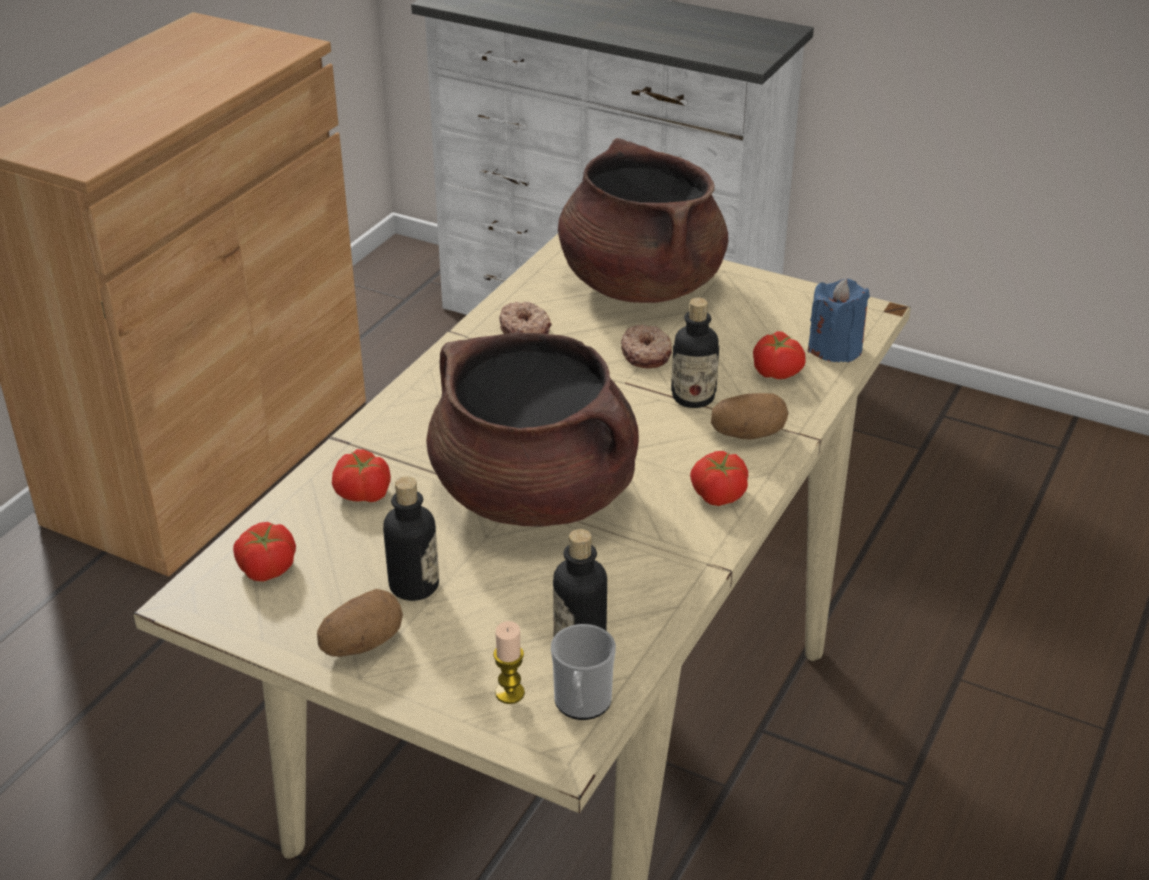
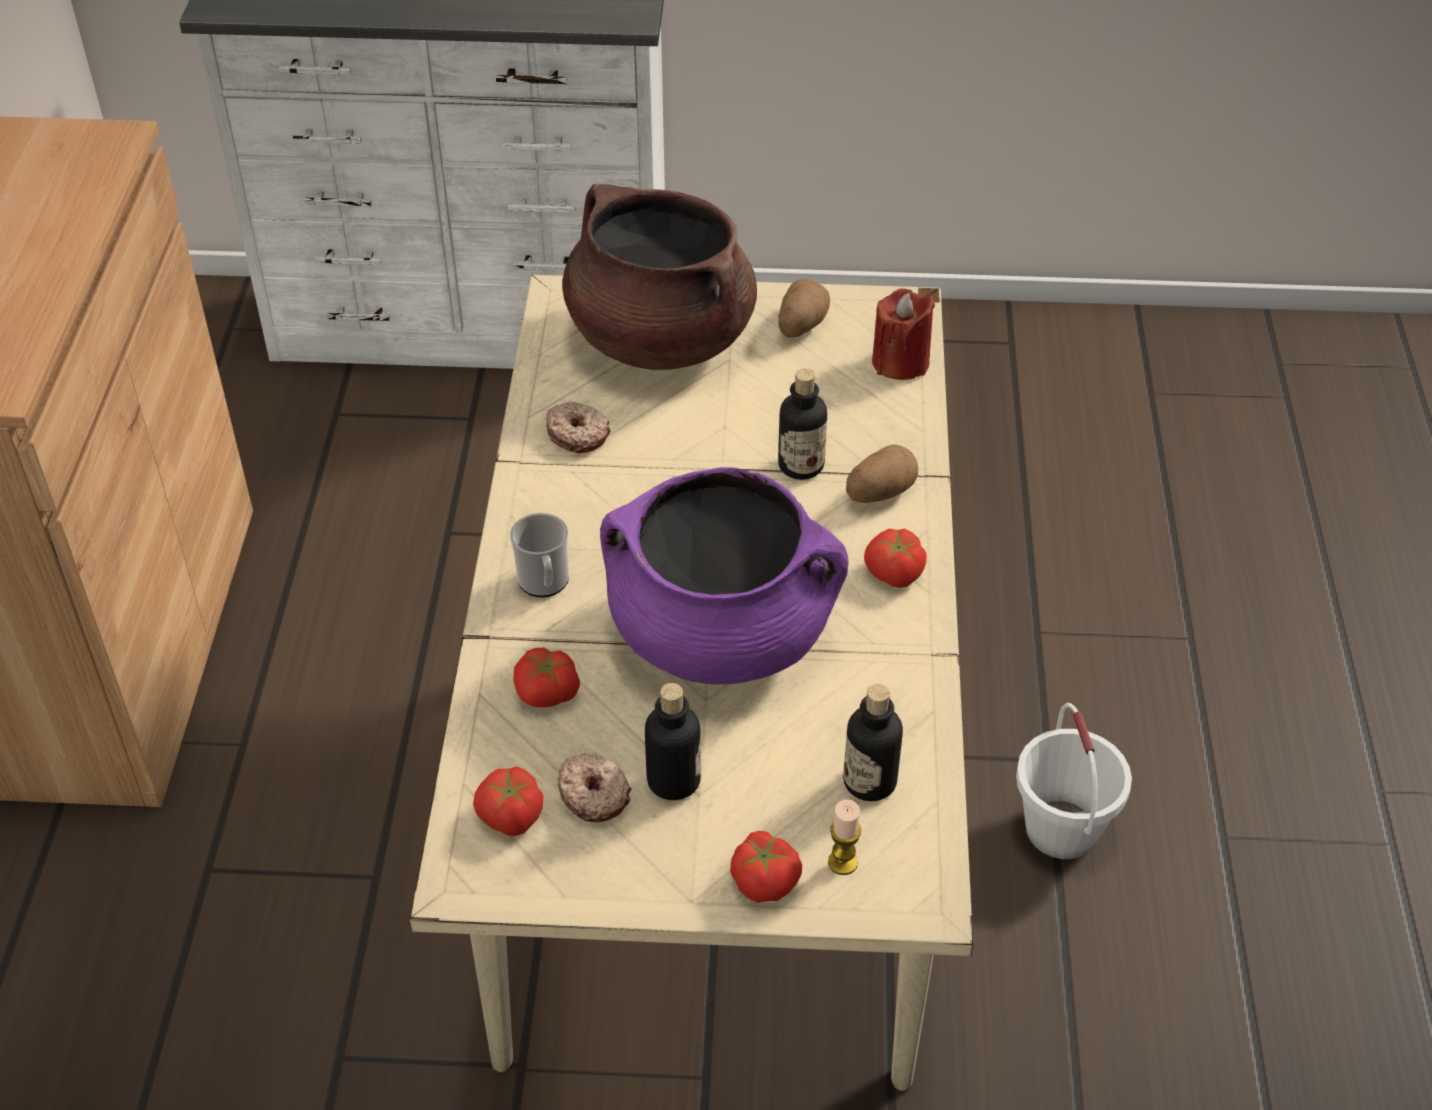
camera: 25 degrees left, 10 degrees up
potato [317,589,403,657] -> potato moved to [778,279,830,338]
brown cooking pot [426,332,639,526] -> purple cooking pot [600,467,849,684]
mug [551,624,616,720] -> mug moved to [510,513,569,597]
donut [621,324,672,369] -> donut moved to [558,753,631,822]
tomato [753,331,806,379] -> tomato moved to [730,831,802,903]
blue candle [808,279,870,363] -> red candle [872,288,935,380]
none -> white bucket [1016,703,1132,859]

